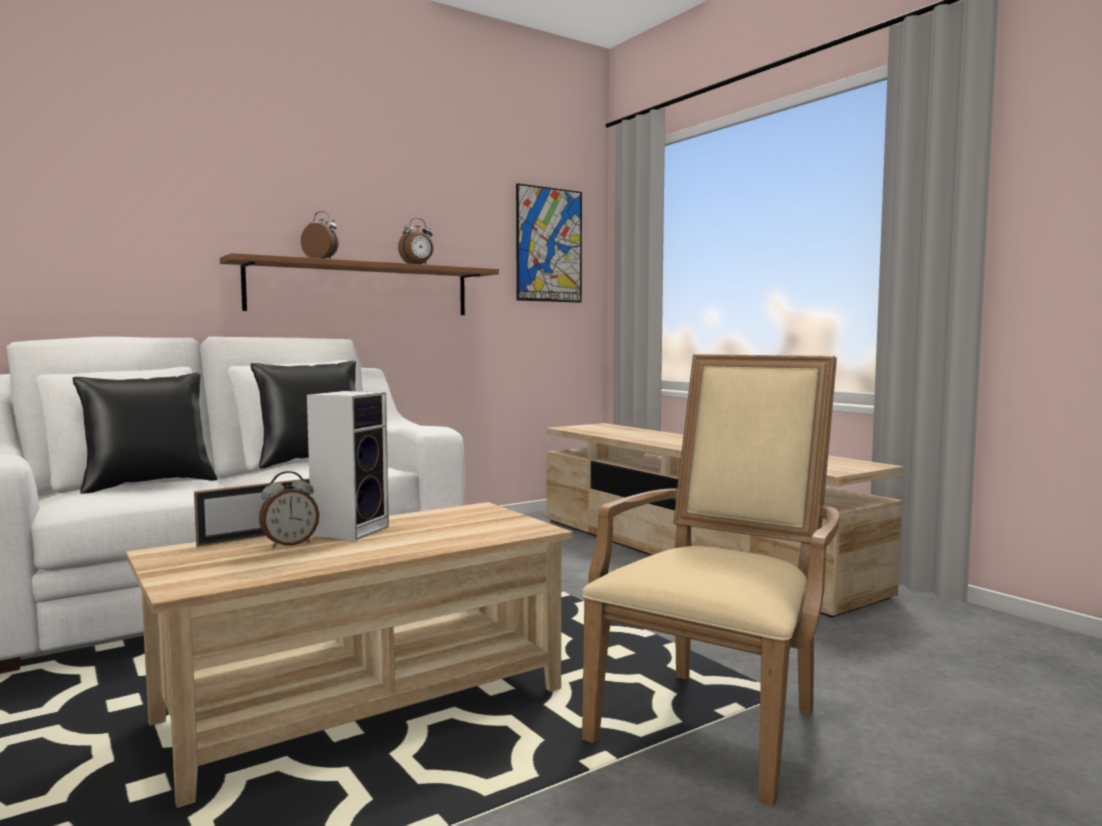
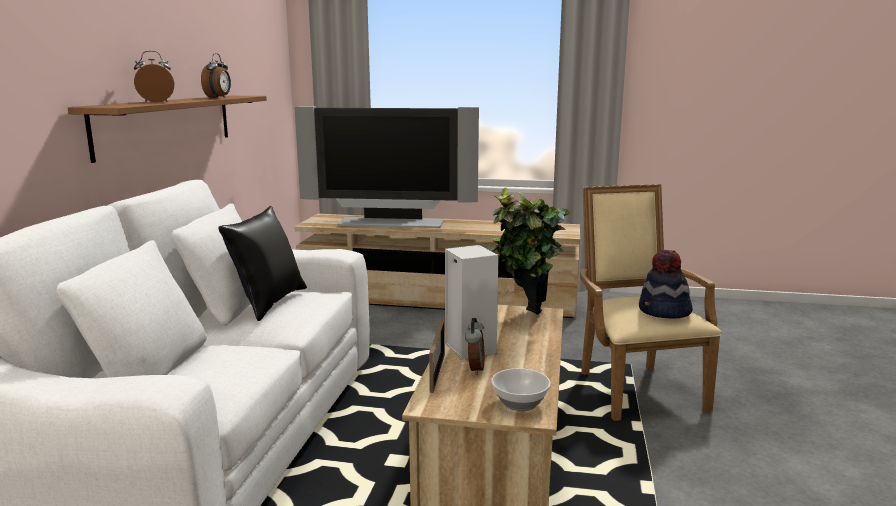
camera: 45 degrees left, 10 degrees up
black pillow [73,372,217,494] -> none
picture [516,183,582,303] -> none
none -> television [294,106,479,228]
none -> potted plant [490,188,570,315]
none -> bowl [491,368,551,411]
none -> hat [639,250,693,318]

